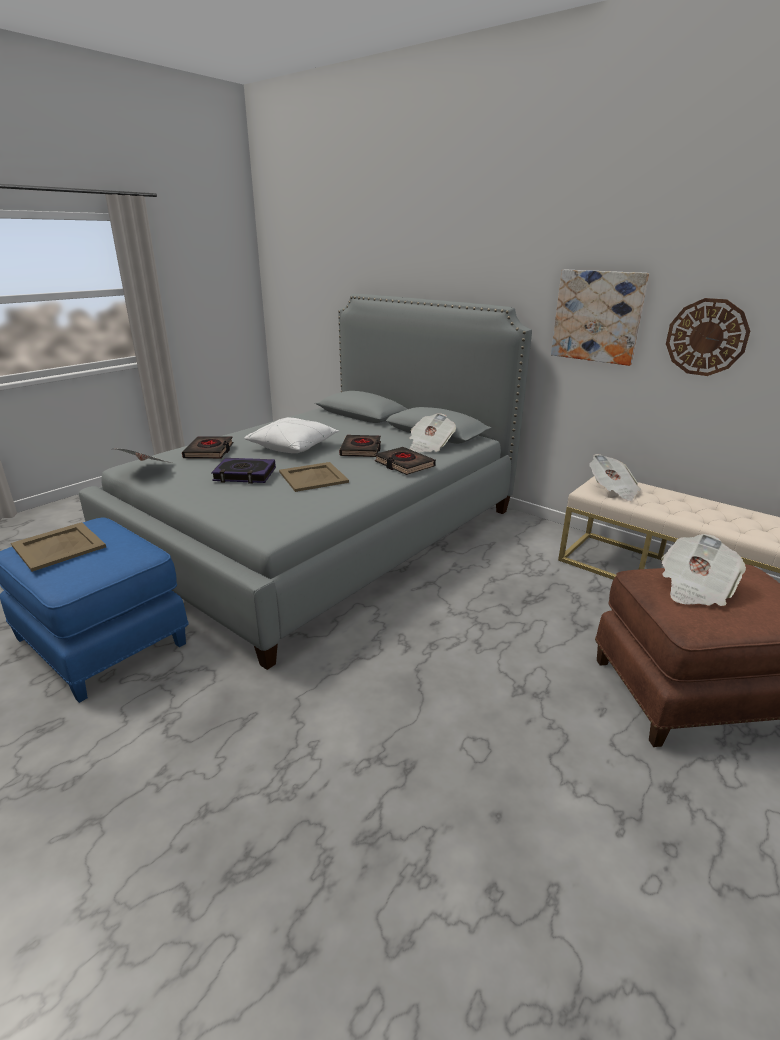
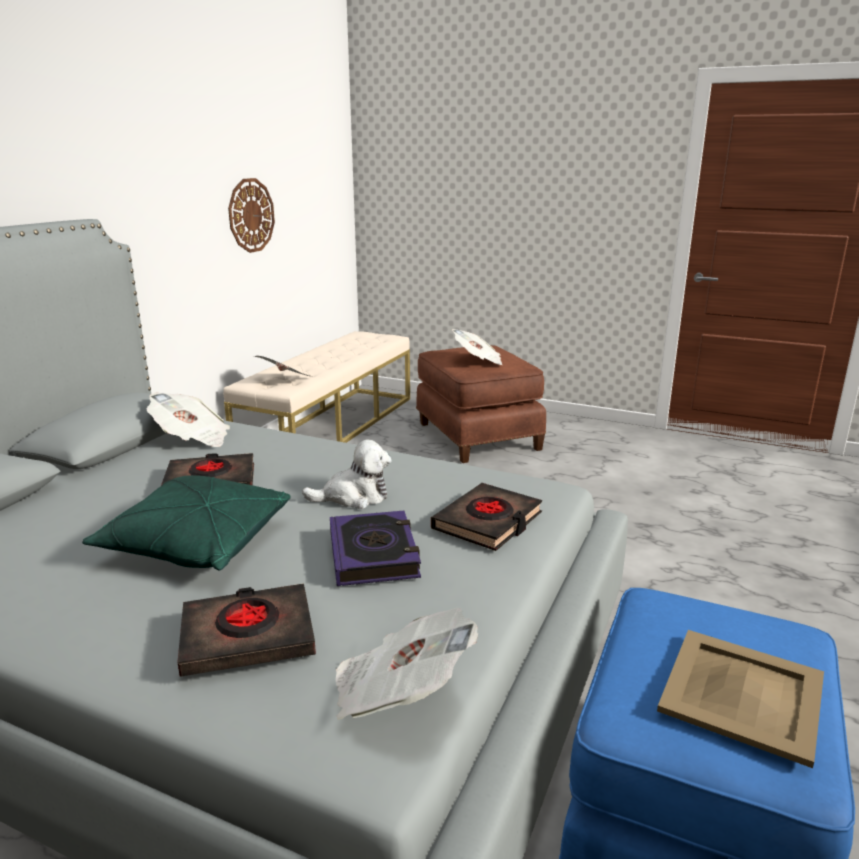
camera: 105 degrees left, 5 degrees down
white pillow [244,417,339,453] -> green pillow [82,475,290,571]
beige tray [279,462,349,492] -> plush toy [302,439,392,509]
black book [375,447,436,475] -> black book moved to [431,483,542,551]
picture [551,269,649,366] -> none

